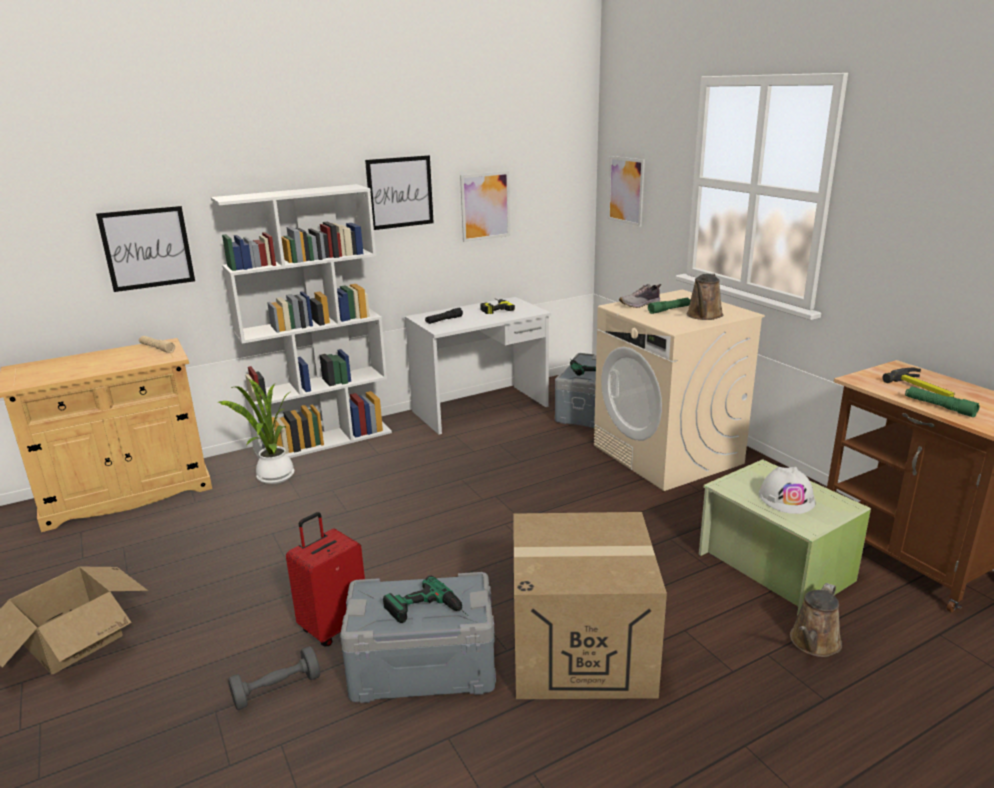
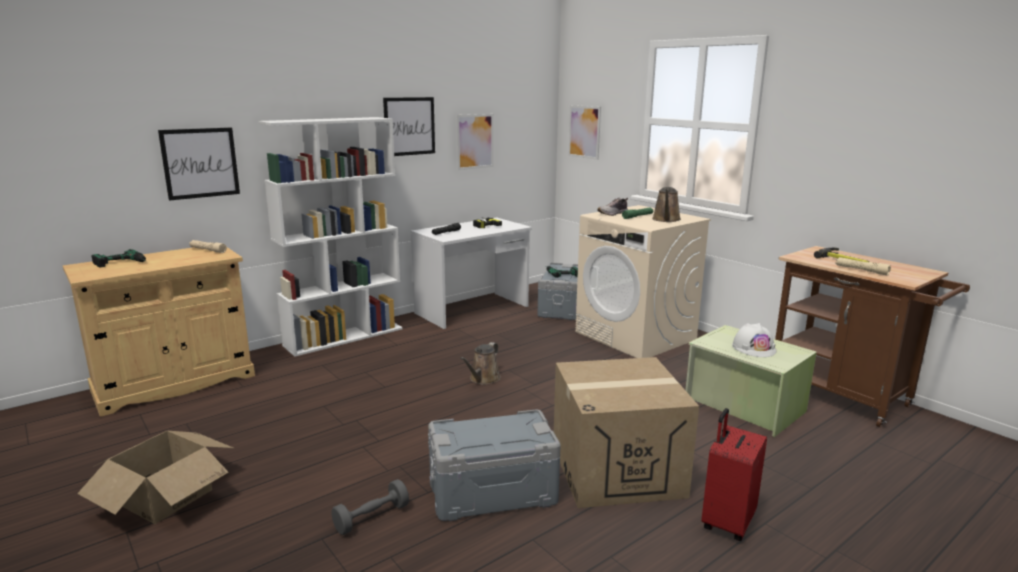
camera: 10 degrees left, 5 degrees down
potted plant [217,378,294,484] -> none
red suitcase [286,512,365,646] -> red suitcase moved to [701,408,767,541]
power drill [383,575,469,623] -> power drill moved to [92,249,147,267]
brown watering can [790,583,842,657] -> brown watering can moved to [460,342,501,385]
green flashlight [905,386,980,417] -> beige flashlight [835,257,891,276]

